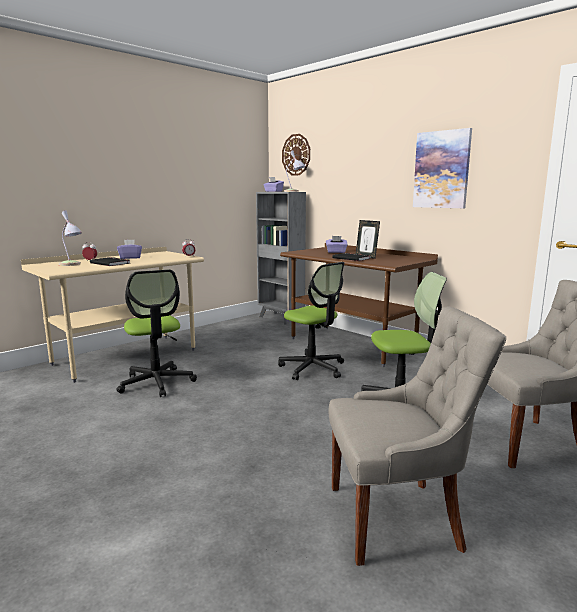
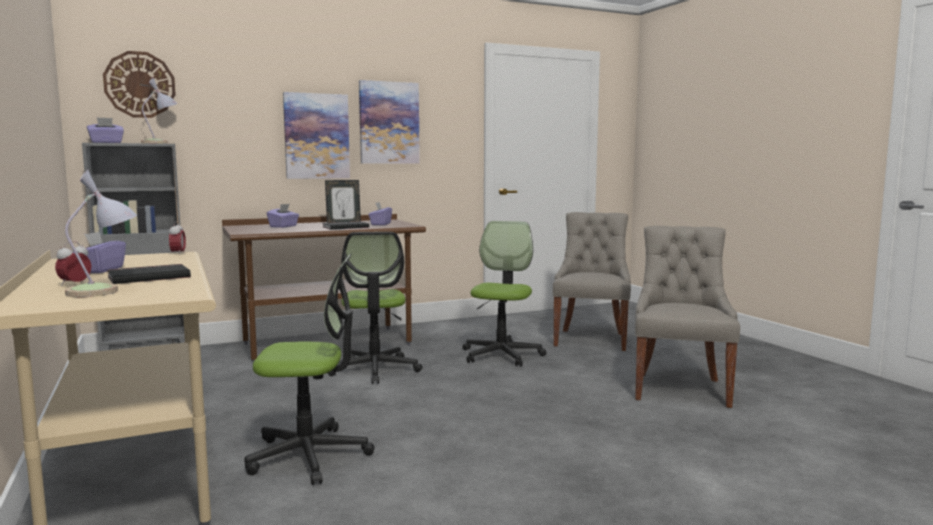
camera: 70 degrees left, 5 degrees down
office chair [278,262,344,380] -> office chair turned 105 degrees clockwise [328,232,422,384]
none -> picture [283,92,350,179]
none -> purple tissue box [368,202,392,225]

